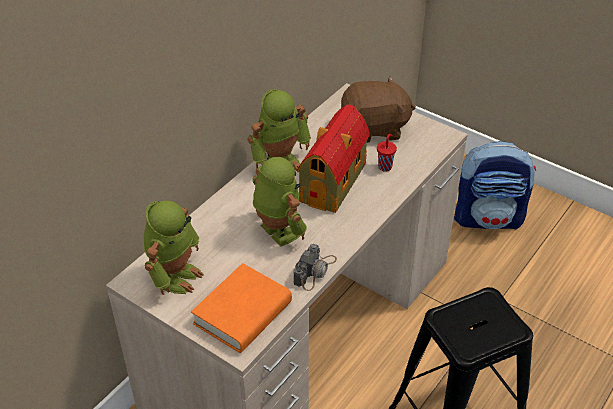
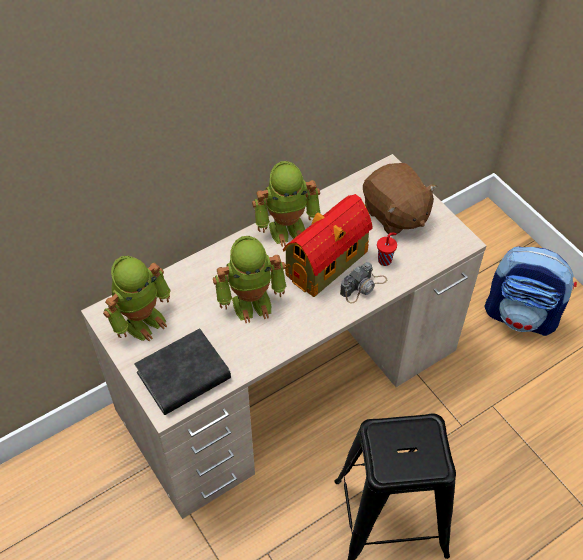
camera: 20 degrees right, 10 degrees up
orange book [191,263,292,353] -> black book [134,328,231,415]
toy robot [253,157,307,247] -> toy robot turned 90 degrees clockwise [213,236,286,323]
camera [294,244,337,291] -> camera moved to [340,262,387,304]
brown plush toy [341,76,416,143] -> brown plush toy turned 45 degrees clockwise [363,163,437,236]

